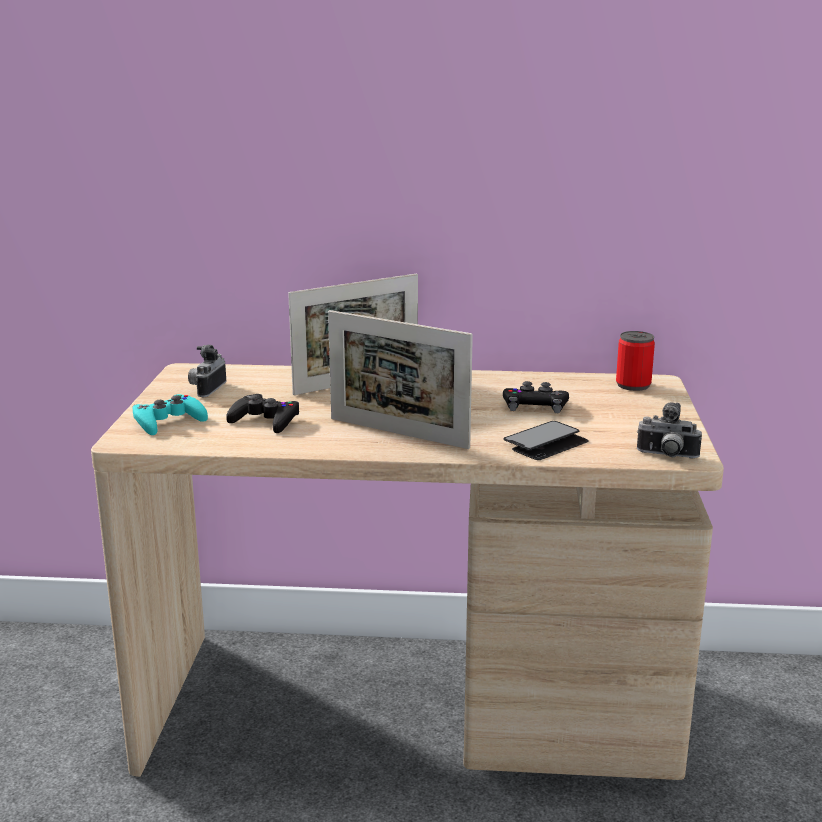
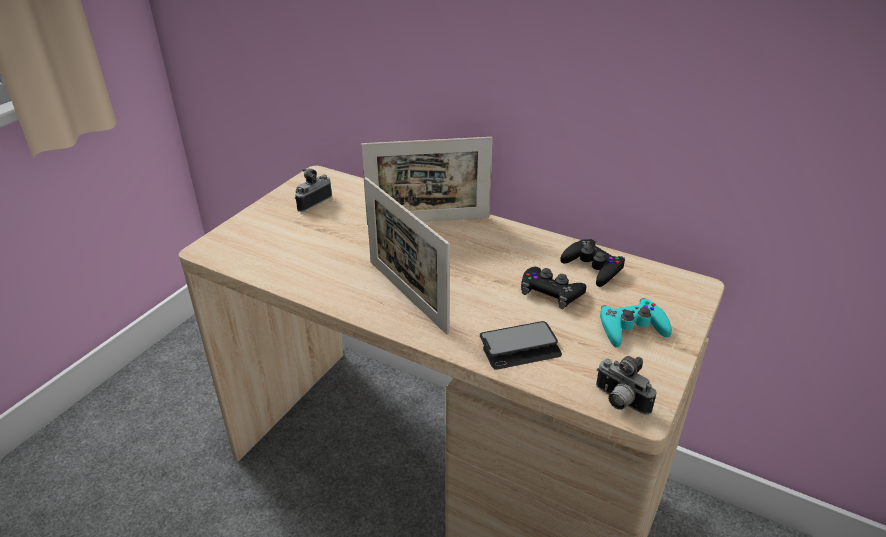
camera: 25 degrees right, 15 degrees up
turquoise game controller [133,394,208,435] -> turquoise game controller moved to [600,298,672,348]
black game controller [226,394,299,433] -> black game controller moved to [560,239,625,287]
can [616,331,655,391] -> none

